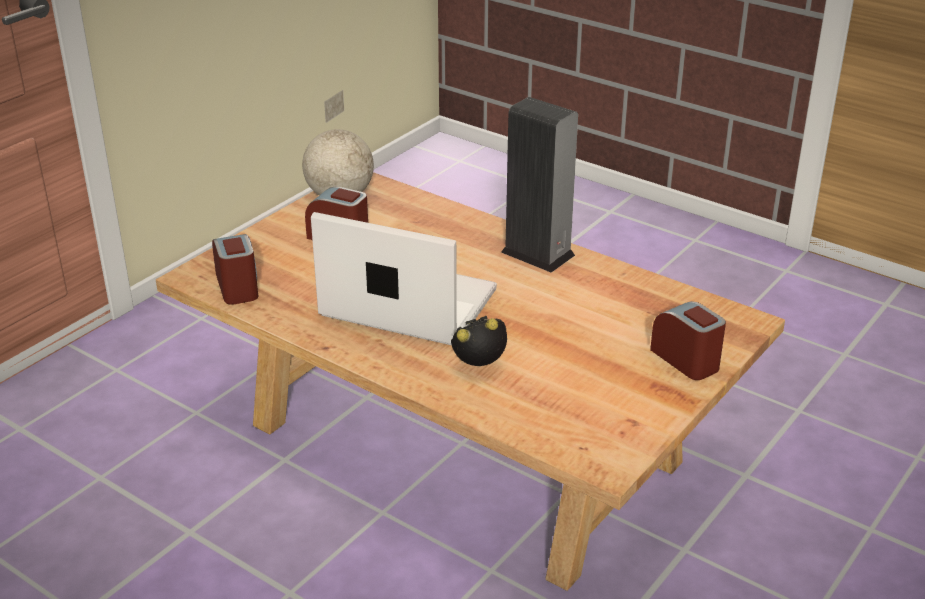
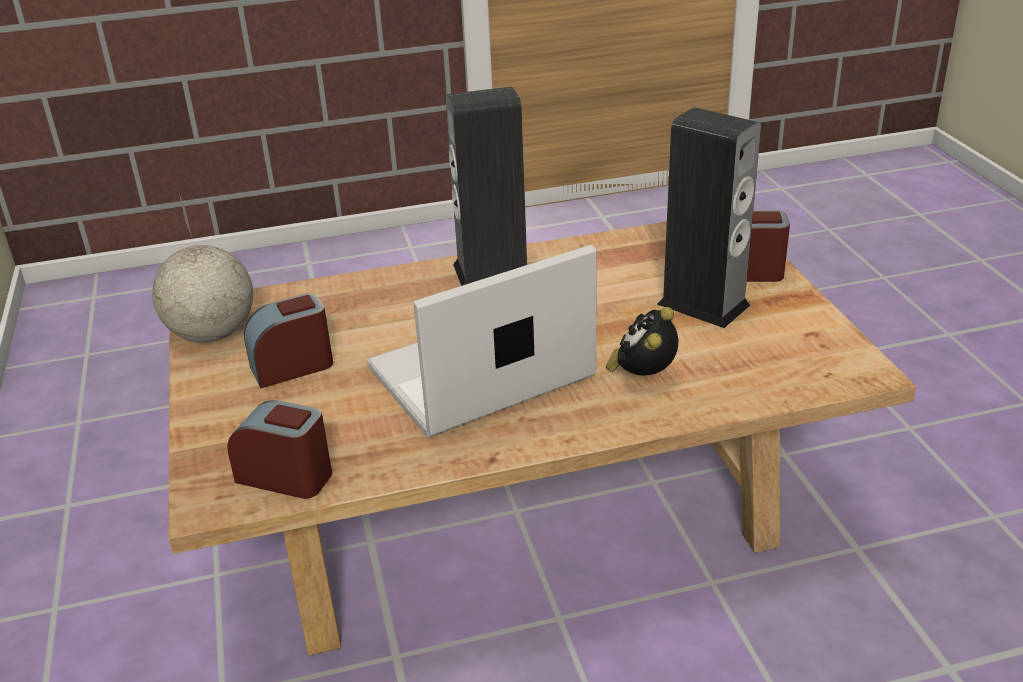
camera: 50 degrees left, 0 degrees up
none -> speaker [657,107,761,328]

